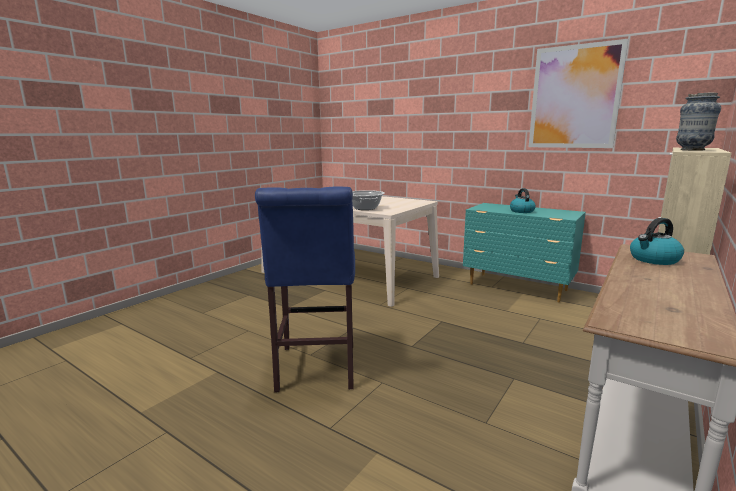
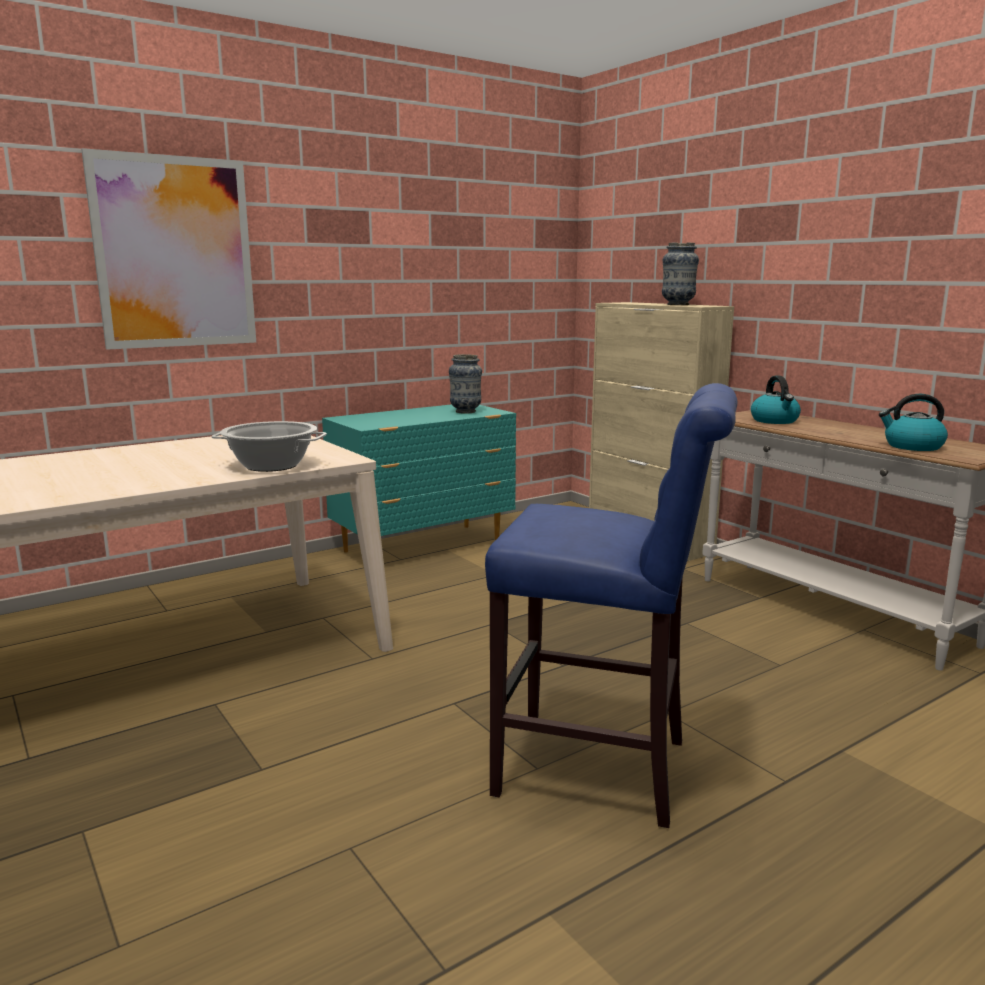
camera: 70 degrees left, 0 degrees up
kettle [510,188,536,213] -> kettle moved to [879,394,948,451]
picture [529,39,628,148] -> picture moved to [81,148,256,350]
none -> vase [449,354,482,414]

